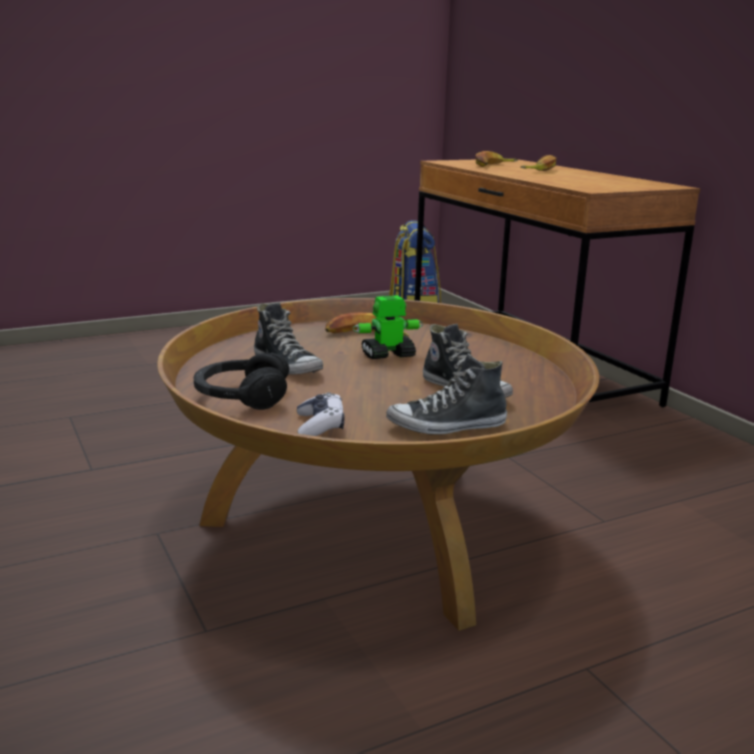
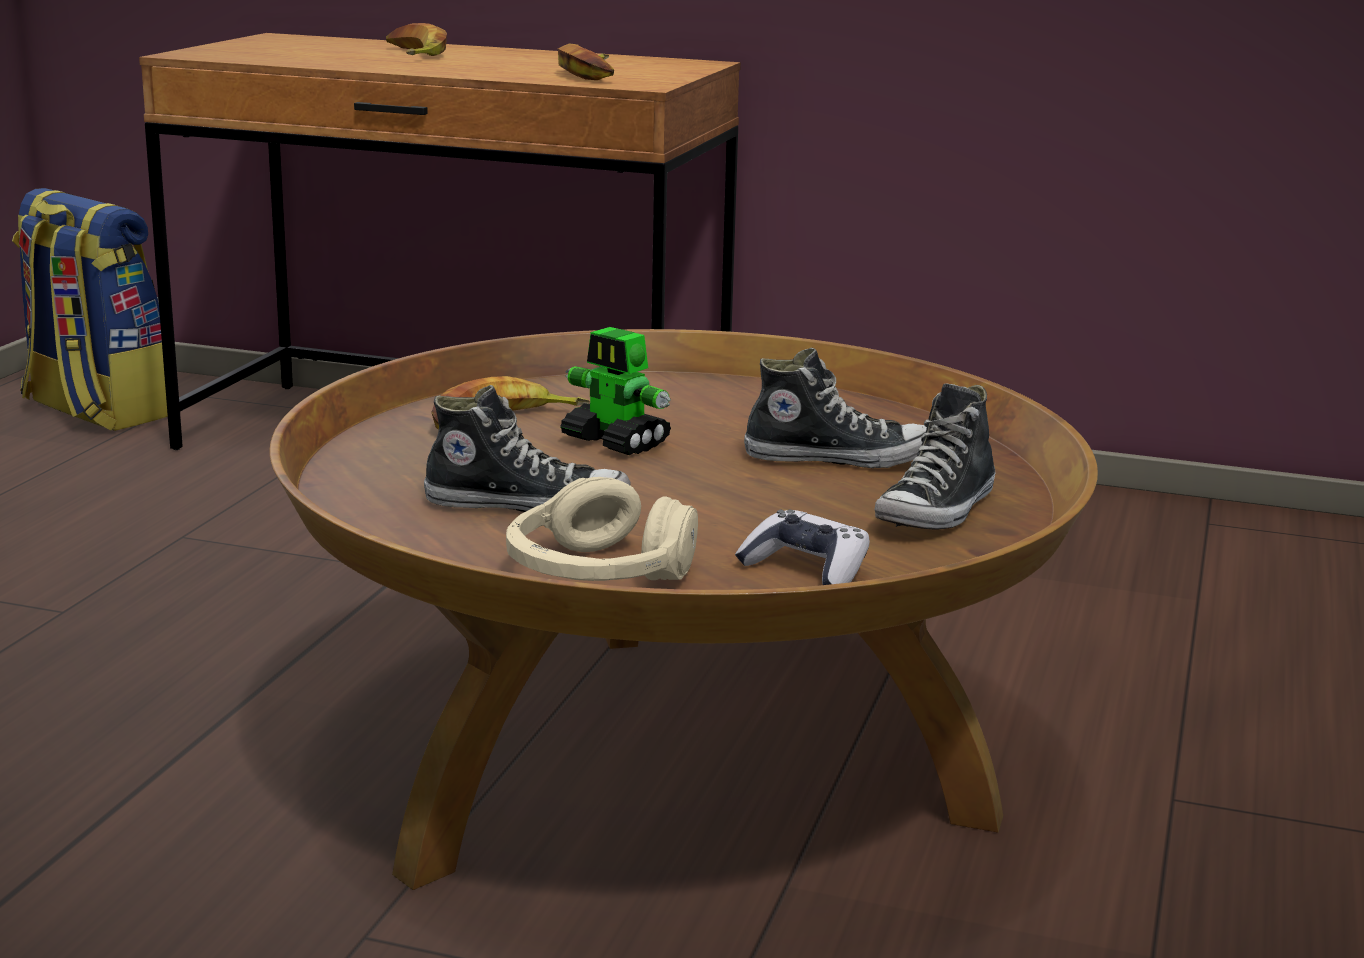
camera: 45 degrees left, 0 degrees up
black headphones [194,352,289,410] -> beige headphones [506,477,698,581]
toy robot [352,295,423,359] -> toy robot turned 75 degrees counterclockwise [560,327,671,455]
banana [476,151,518,167] -> banana moved to [558,43,614,80]

